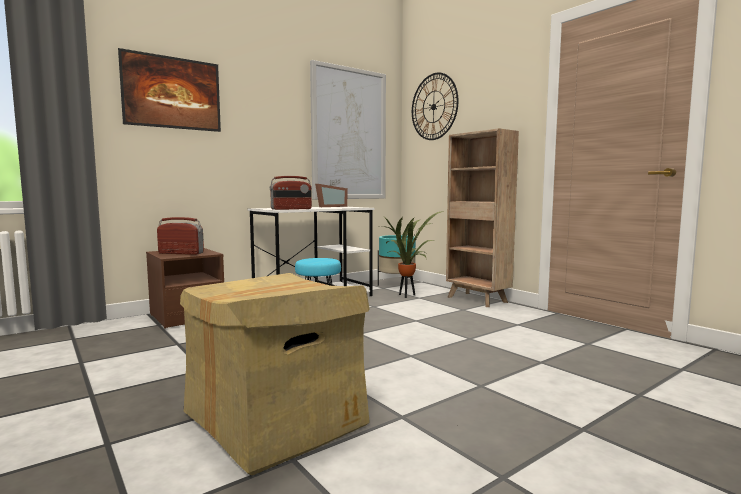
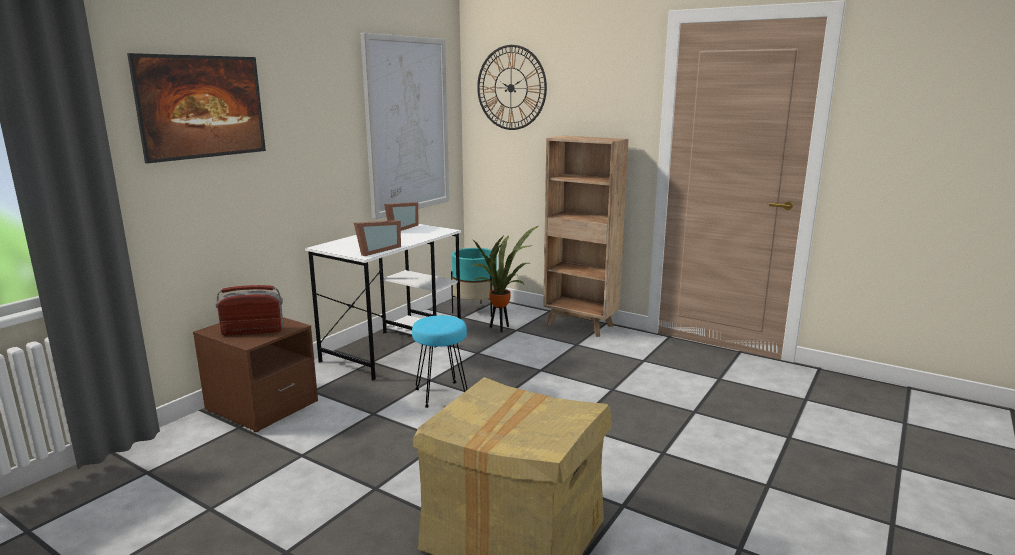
camera: 20 degrees left, 10 degrees up
radio [270,176,312,210] -> picture frame [354,220,401,256]

